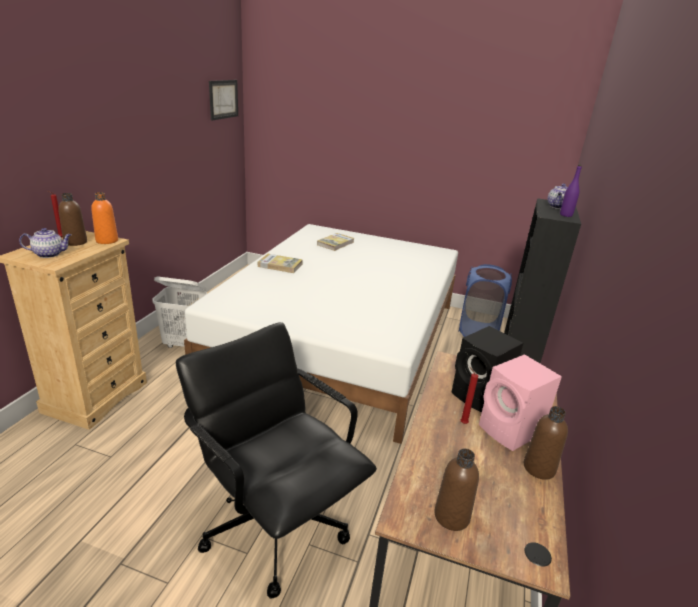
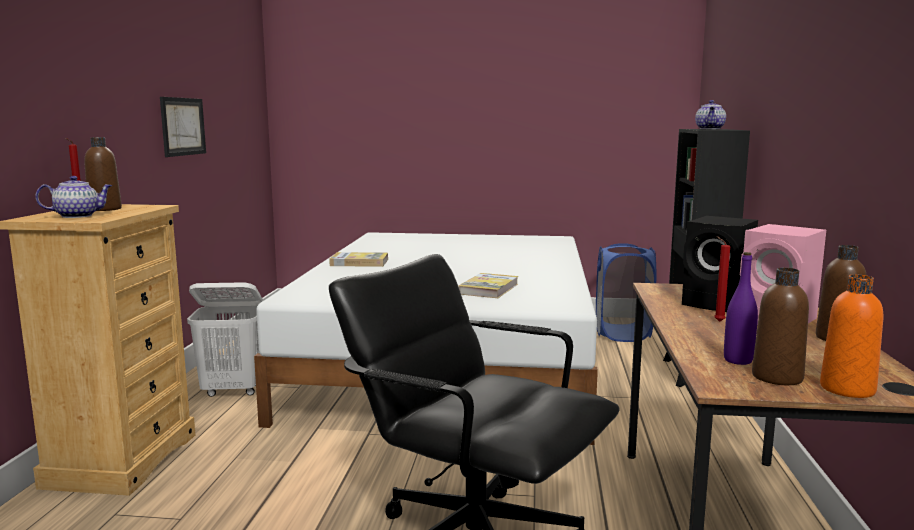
camera: 10 degrees left, 15 degrees down
orange bottle [91,192,118,244] -> orange bottle moved to [820,274,883,398]
picture [209,80,238,120] -> picture moved to [160,97,206,157]
book [317,233,354,251] -> book moved to [459,273,518,298]
purple bottle [560,165,582,217] -> purple bottle moved to [724,252,758,365]

